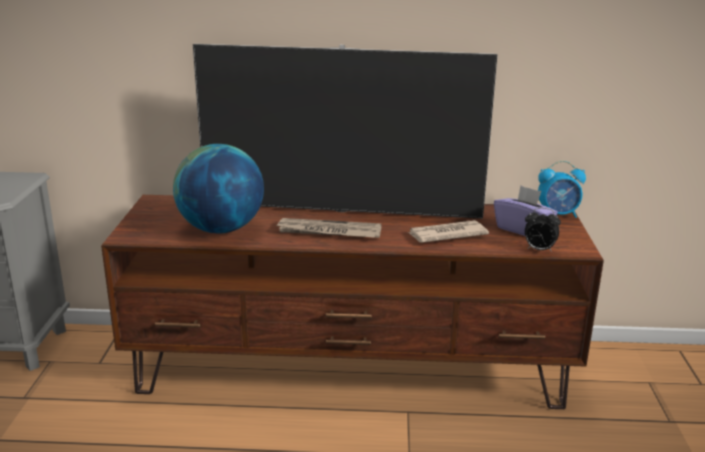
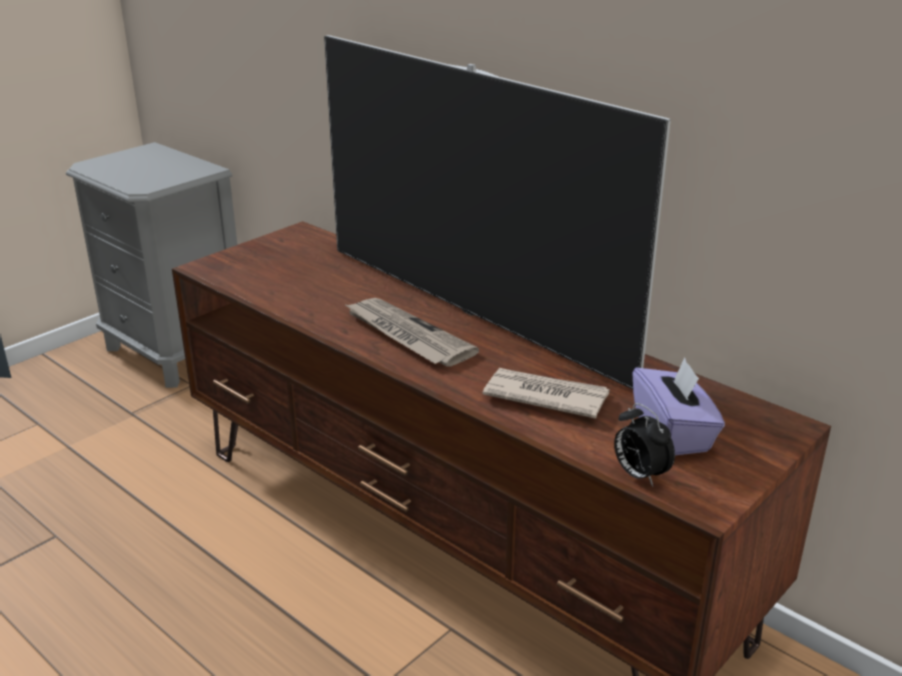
camera: 40 degrees right, 5 degrees up
globe [173,144,264,233] -> none
alarm clock [538,161,586,218] -> none

